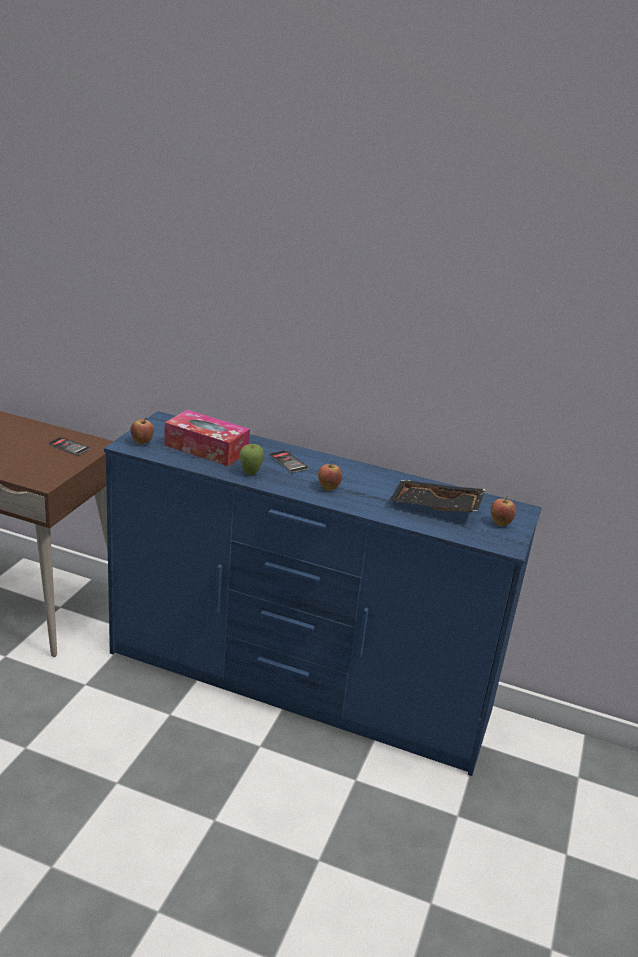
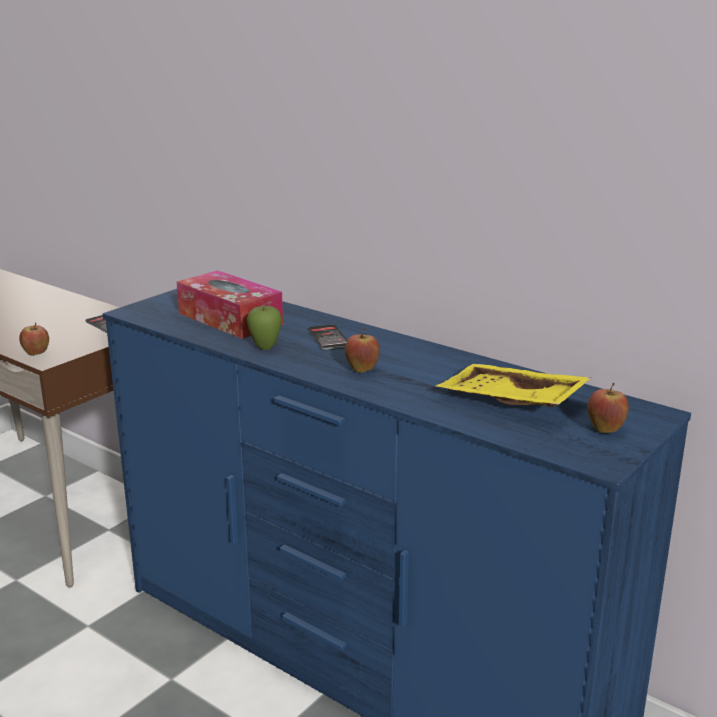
camera: 20 degrees right, 5 degrees down
apple [130,417,154,444] -> apple moved to [19,322,49,356]
black tray [390,480,486,512] -> yellow tray [436,364,591,407]

